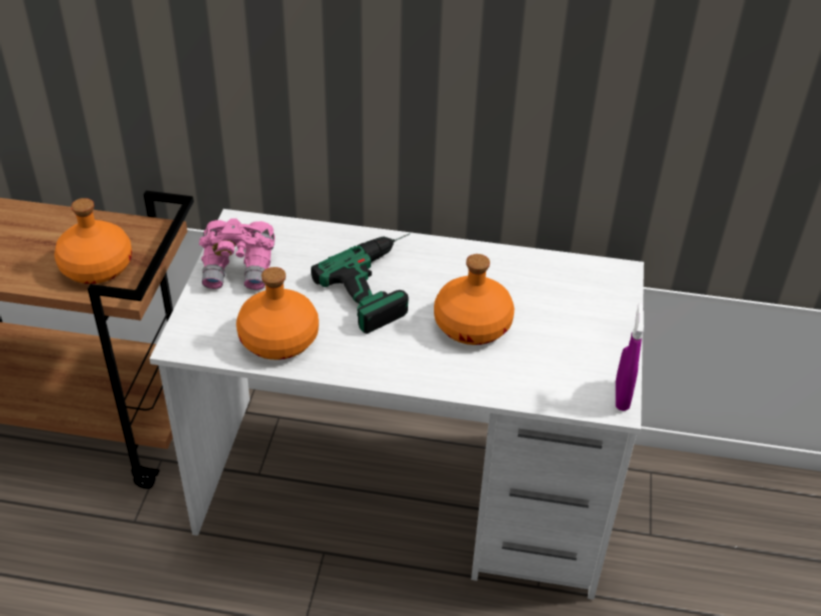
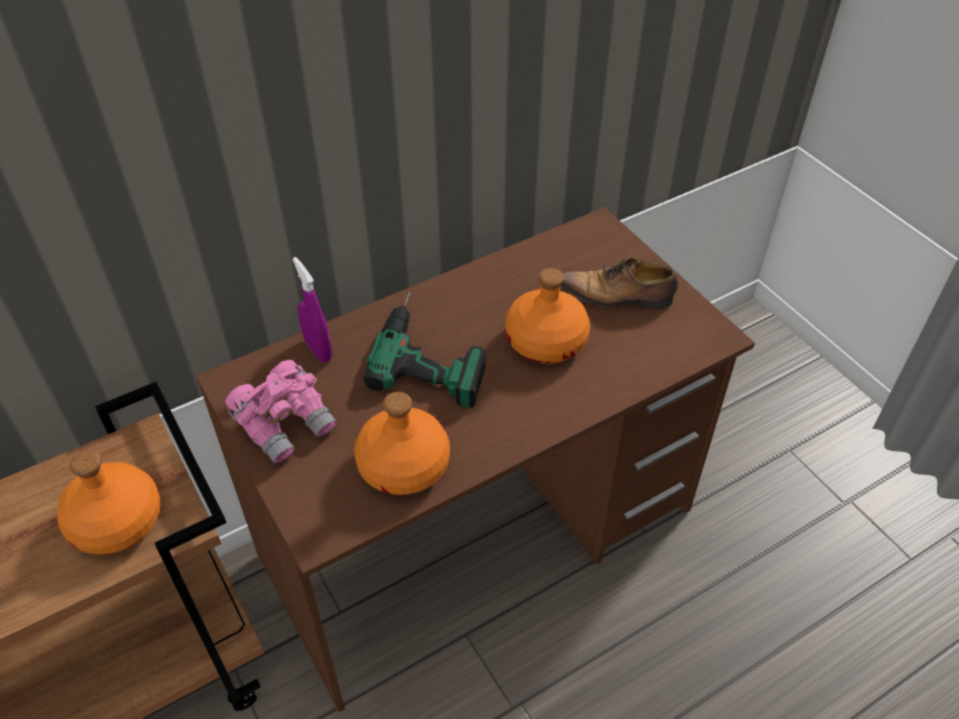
camera: 40 degrees left, 5 degrees up
white desk [149,209,644,600] -> brown desk [196,207,755,712]
purple spray bottle [615,303,644,411] -> purple spray bottle moved to [292,257,332,363]
none -> shoe [560,257,678,309]

